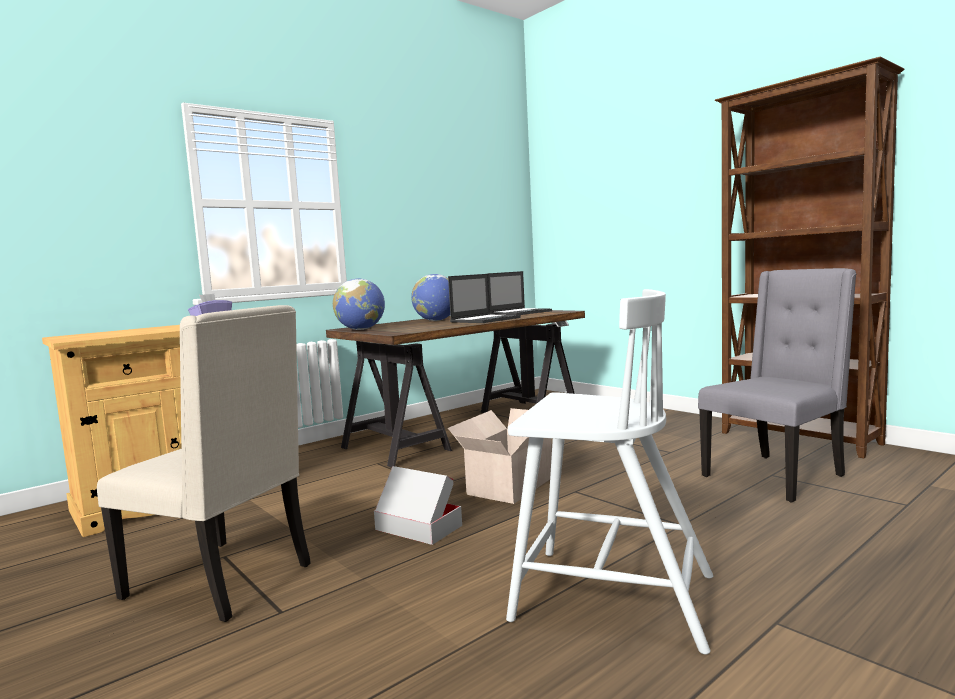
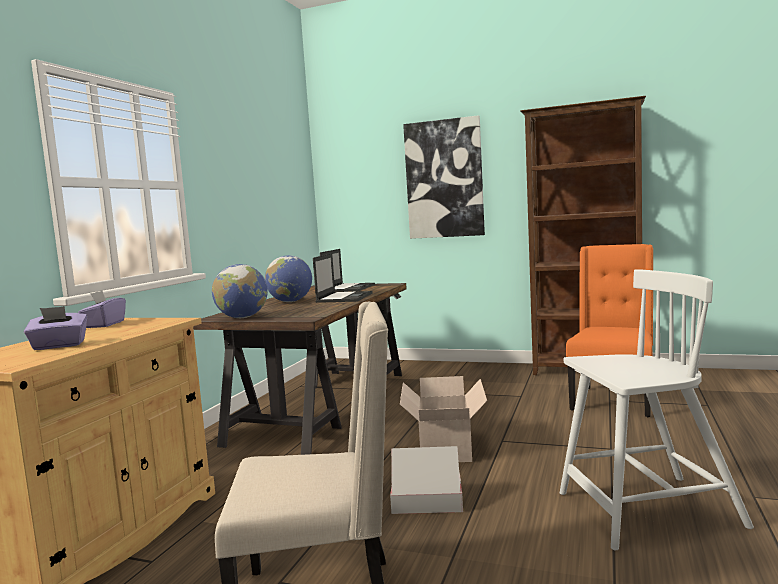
camera: 30 degrees left, 0 degrees up
grey chair [698,268,857,503] -> orange chair [566,244,653,417]
none -> purple tissue box [24,306,87,350]
none -> picture [403,115,485,239]

